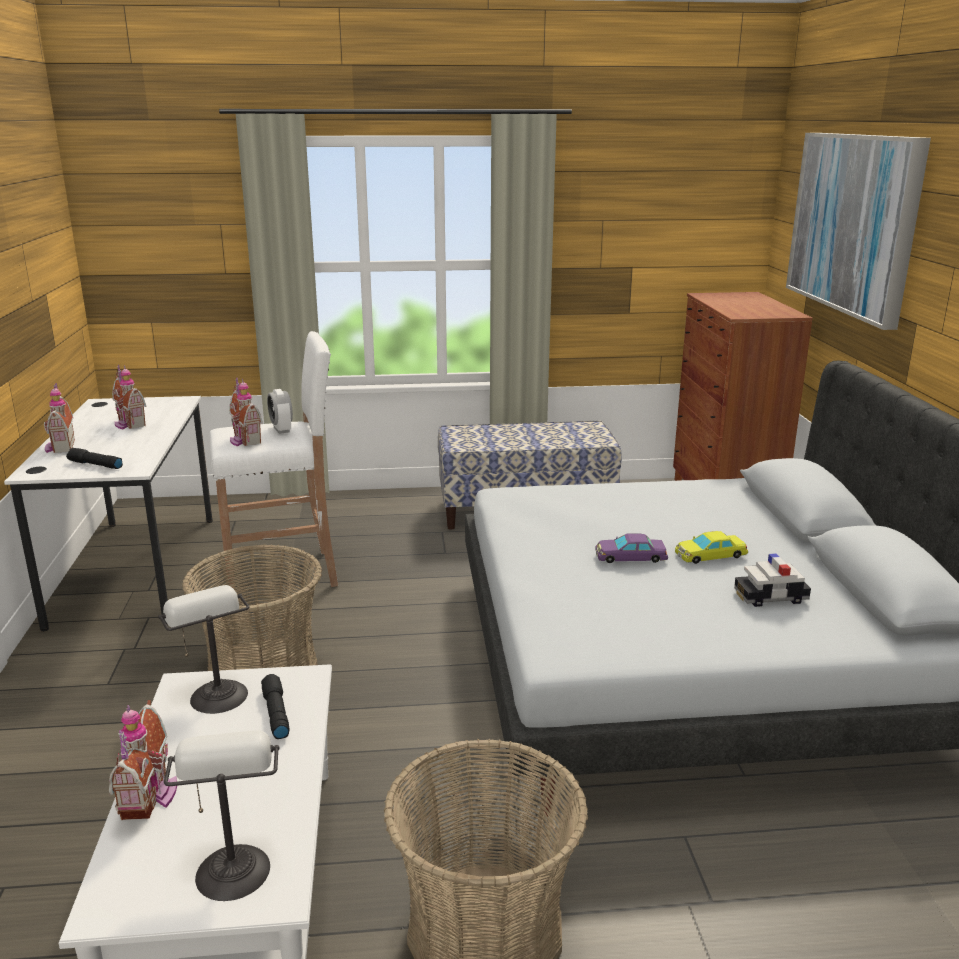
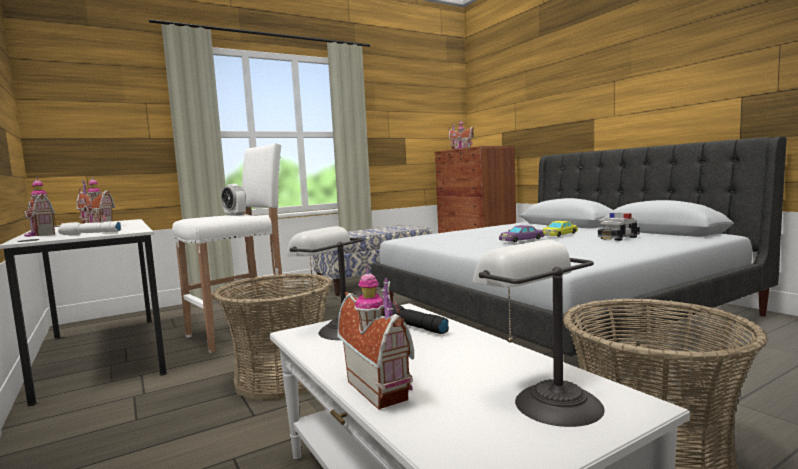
camera: 25 degrees left, 15 degrees down
black flashlight [66,448,123,469] -> white flashlight [58,221,121,235]
toy house [229,378,263,447] -> toy house moved to [448,120,474,150]
picture [786,133,931,330] -> none

